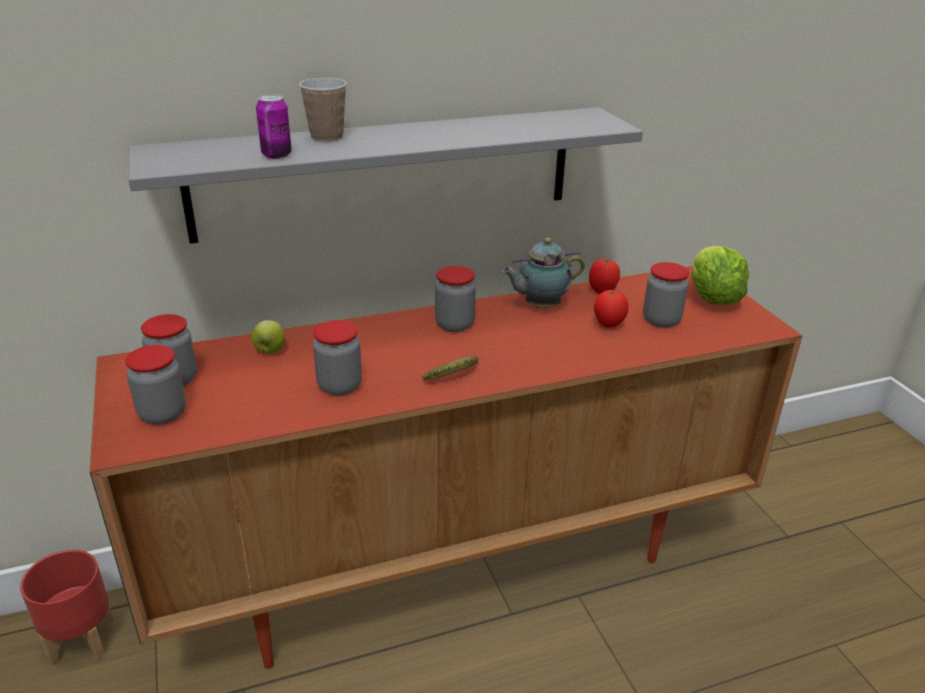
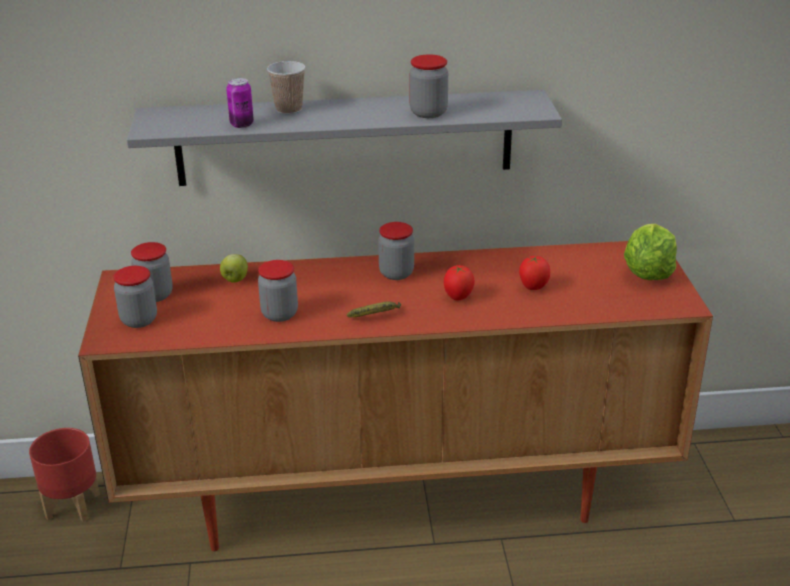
camera: 15 degrees right, 0 degrees up
teapot [502,238,585,308] -> none
tomato [589,259,620,294] -> tomato moved to [444,265,475,300]
jar [643,262,689,327] -> jar moved to [409,54,448,118]

